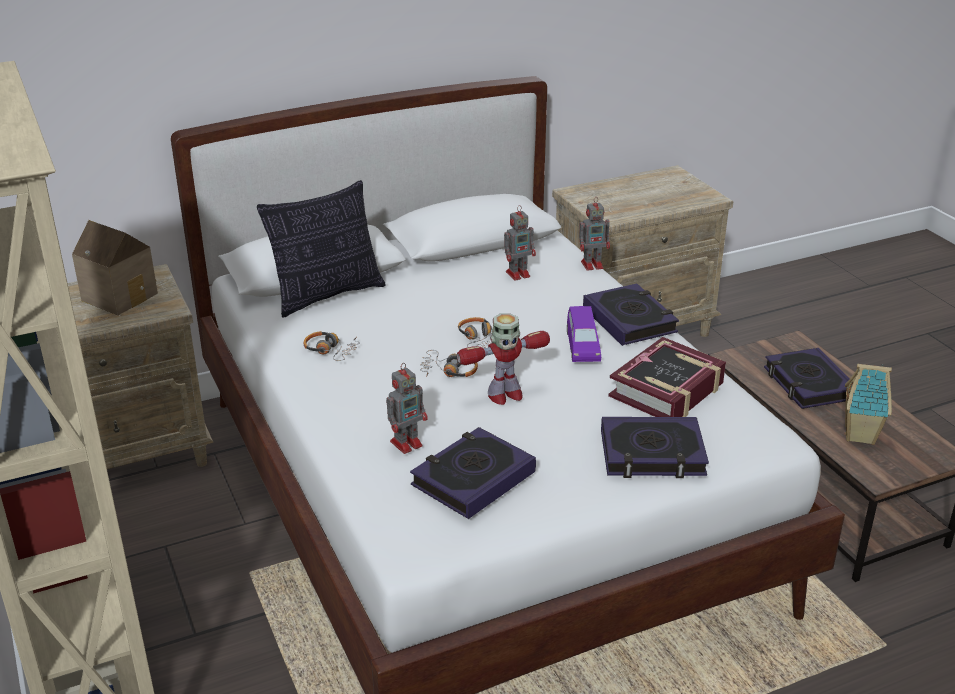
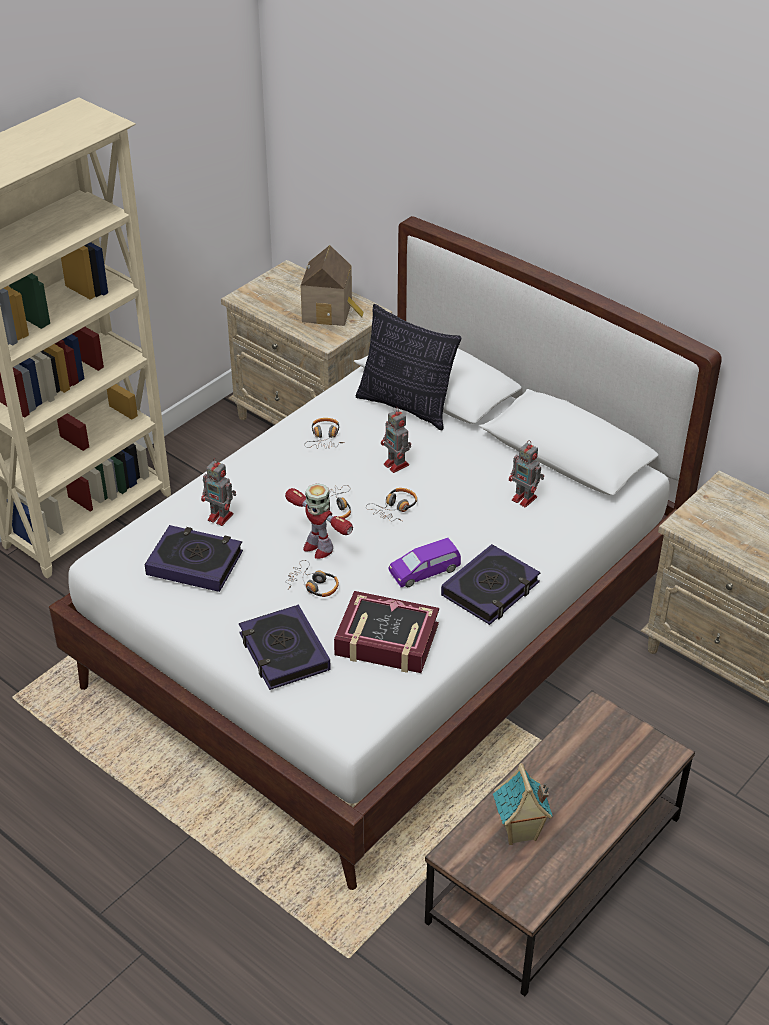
camera: 65 degrees right, 10 degrees up
toy robot [579,197,610,271] -> toy robot moved to [381,407,411,473]
book [764,348,850,409] -> none
none -> headphones [285,560,339,597]

